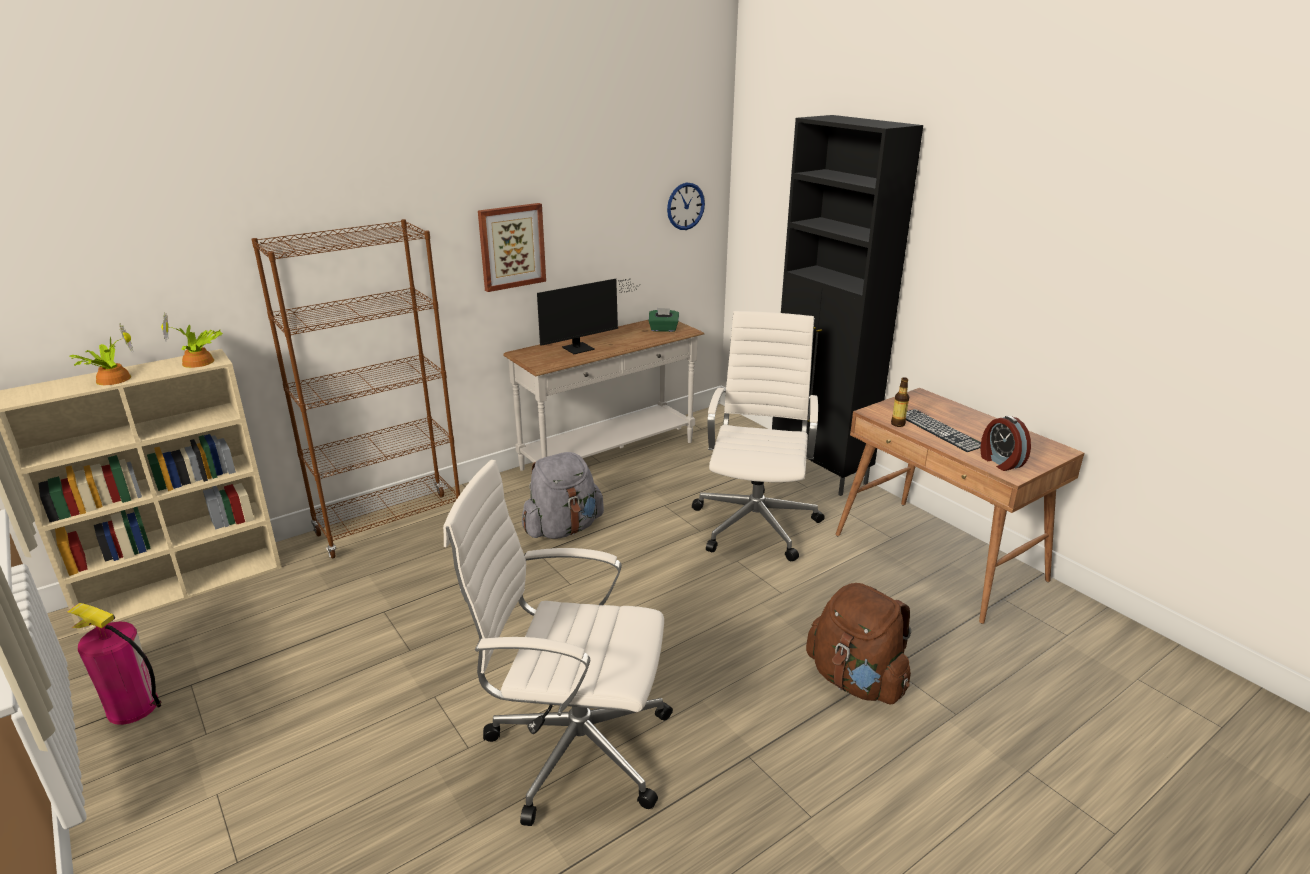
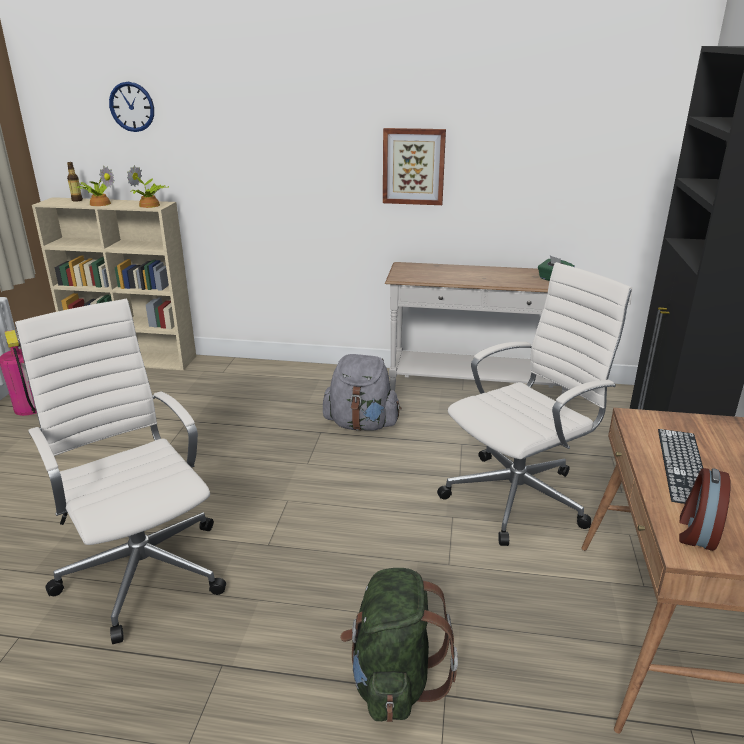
camera: 45 degrees right, 0 degrees up
brown bookcase [252,219,460,559] -> none
monitor [537,279,641,354] -> none
wall clock [667,183,705,230] -> wall clock moved to [109,82,154,132]
brown backpack [806,583,911,704] -> green backpack [340,568,458,722]
bottle [891,377,909,427] -> bottle moved to [67,162,83,202]

